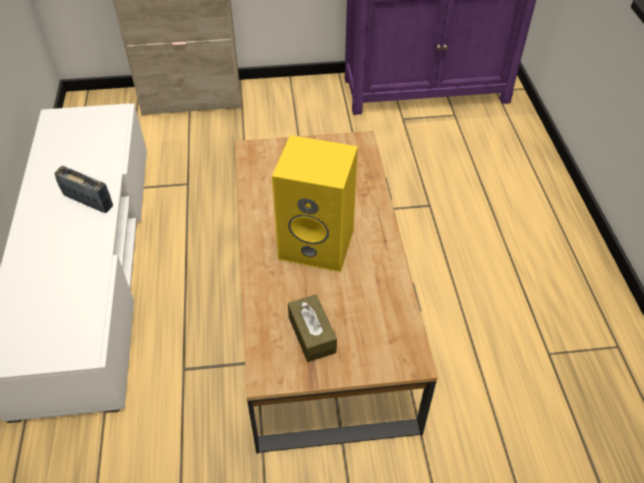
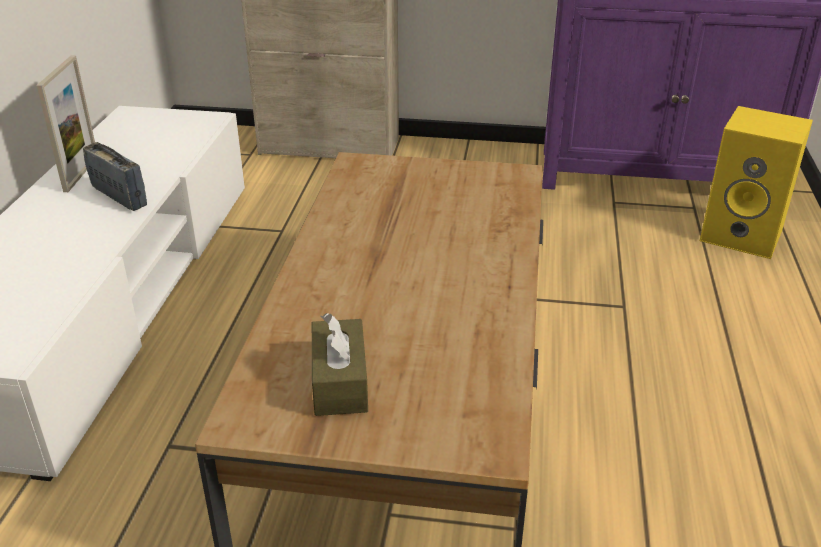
camera: 15 degrees right, 15 degrees down
yellow speaker [272,135,358,272] -> yellow speaker moved to [700,106,813,259]
none -> picture frame [36,55,95,192]

